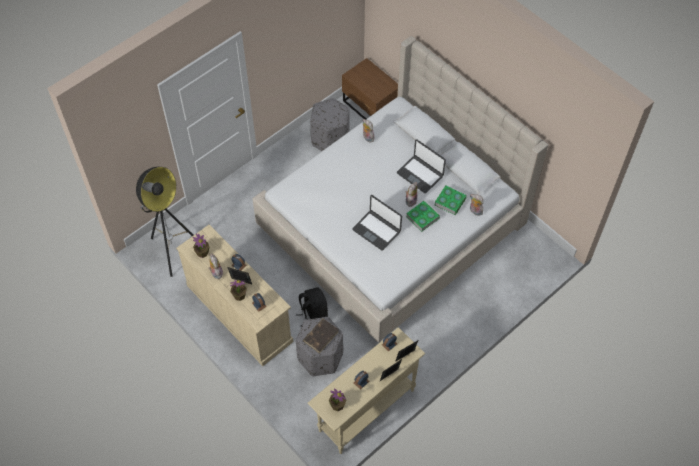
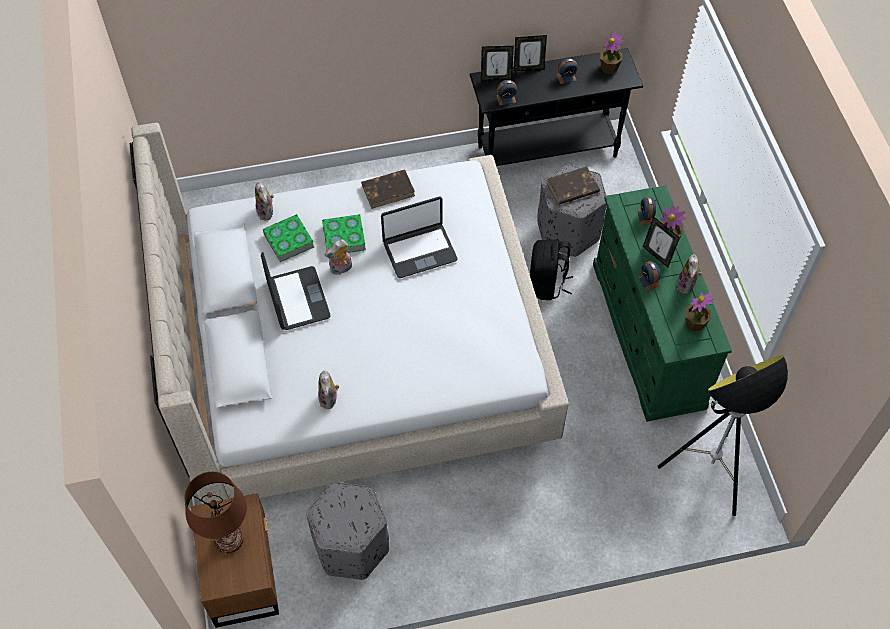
camera: 150 degrees left, 0 degrees up
beige dresser [176,225,293,366] -> green dresser [593,185,732,422]
beige console table [308,327,425,454] -> black console table [470,48,643,166]
laptop [352,195,402,251] -> laptop turned 90 degrees clockwise [381,197,457,278]
none -> brown table lamp [184,472,247,554]
none -> brown book [361,169,415,209]

